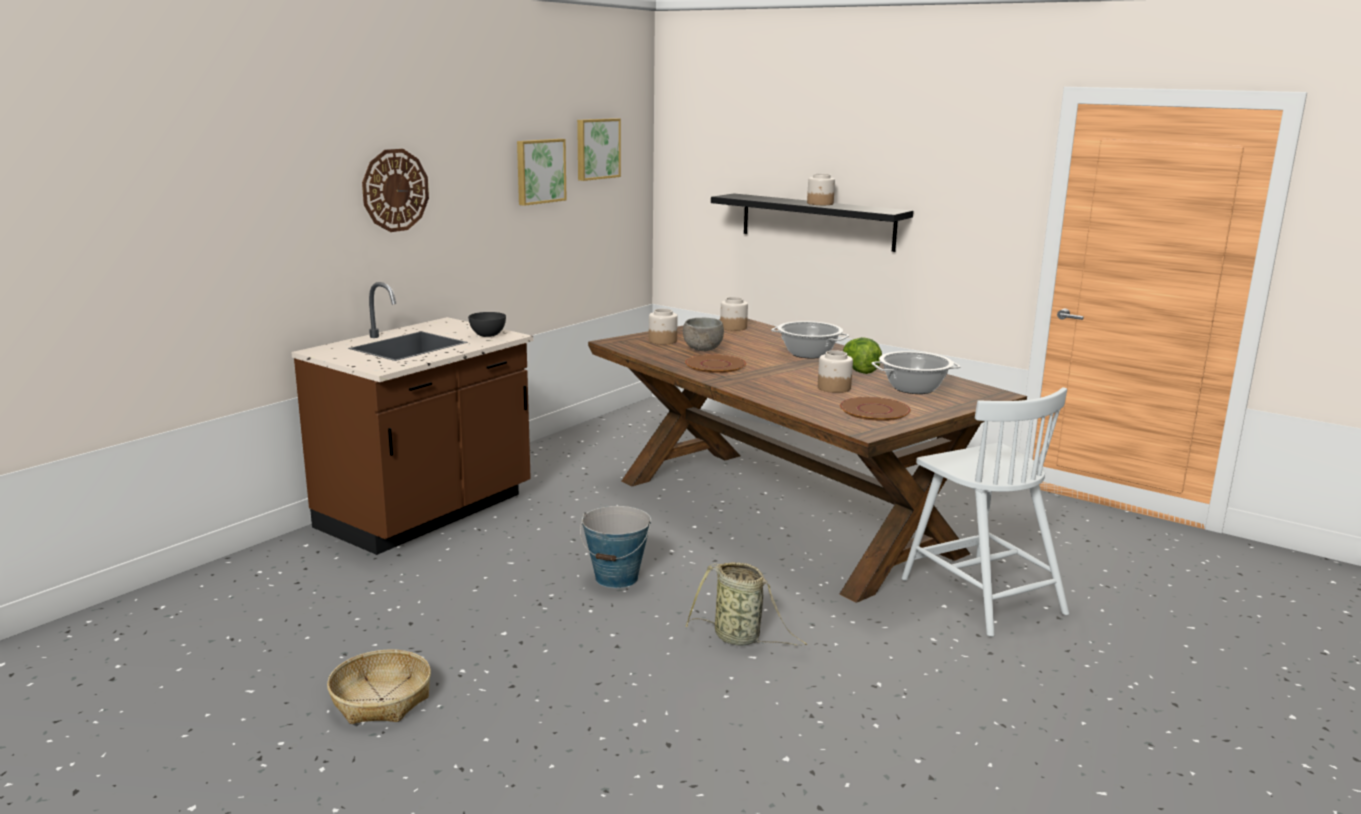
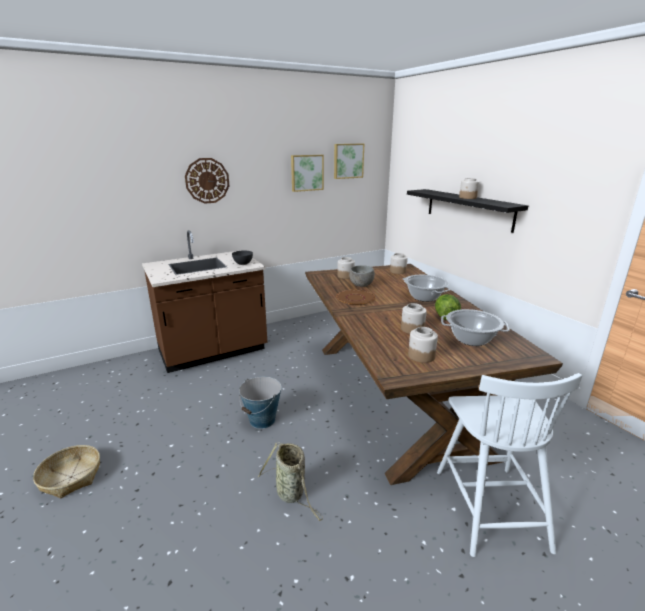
camera: 25 degrees right, 5 degrees up
brown plate [840,397,911,421] -> jar [408,327,438,363]

